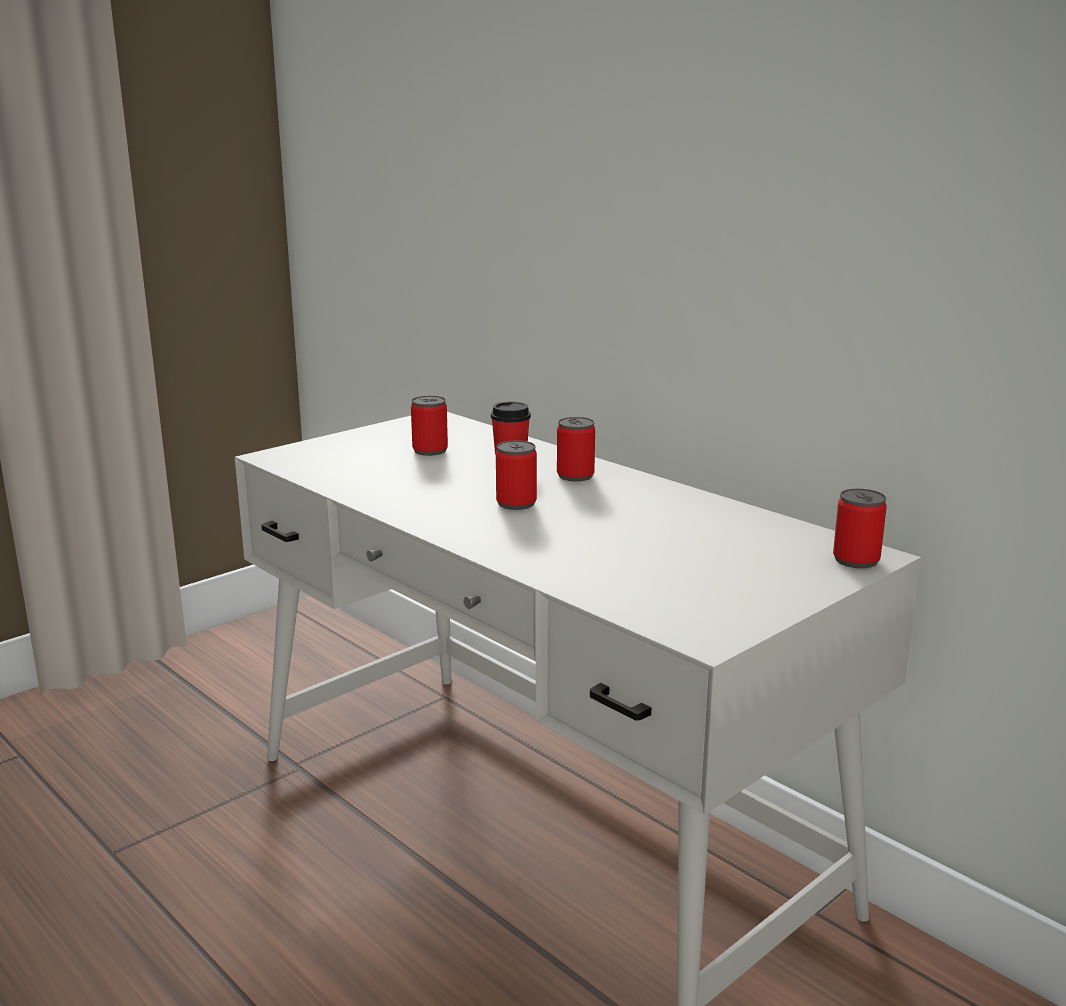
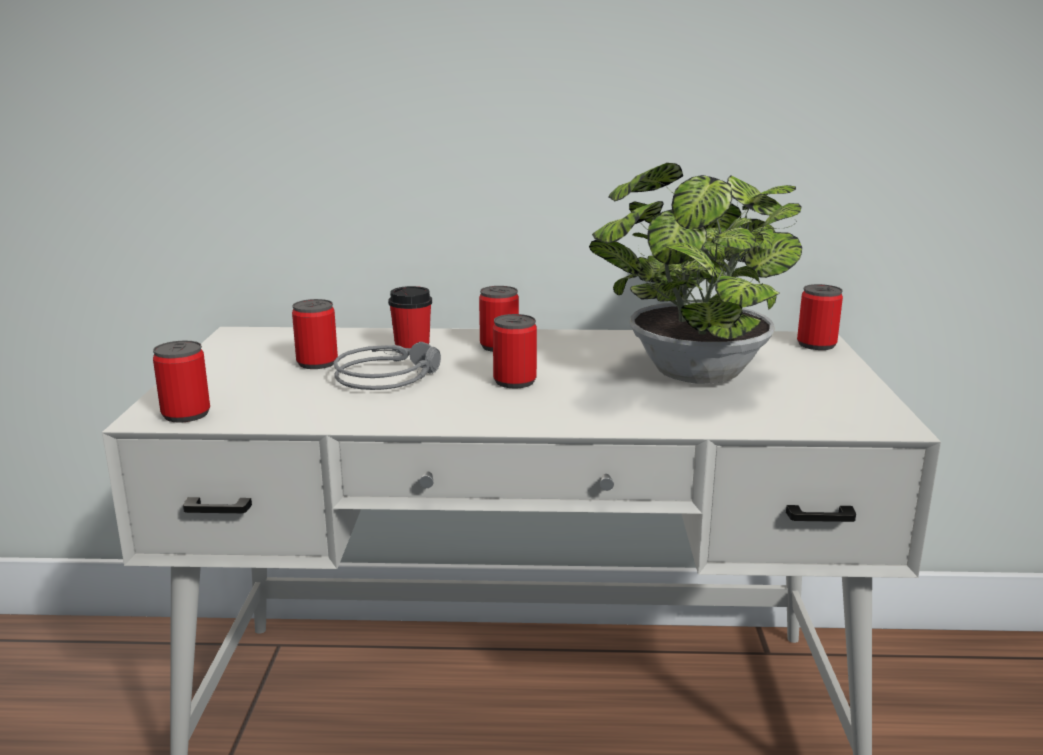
camera: 45 degrees left, 0 degrees up
none -> can [153,341,210,423]
none -> grey headphones [334,342,441,390]
none -> potted plant [589,163,802,384]

